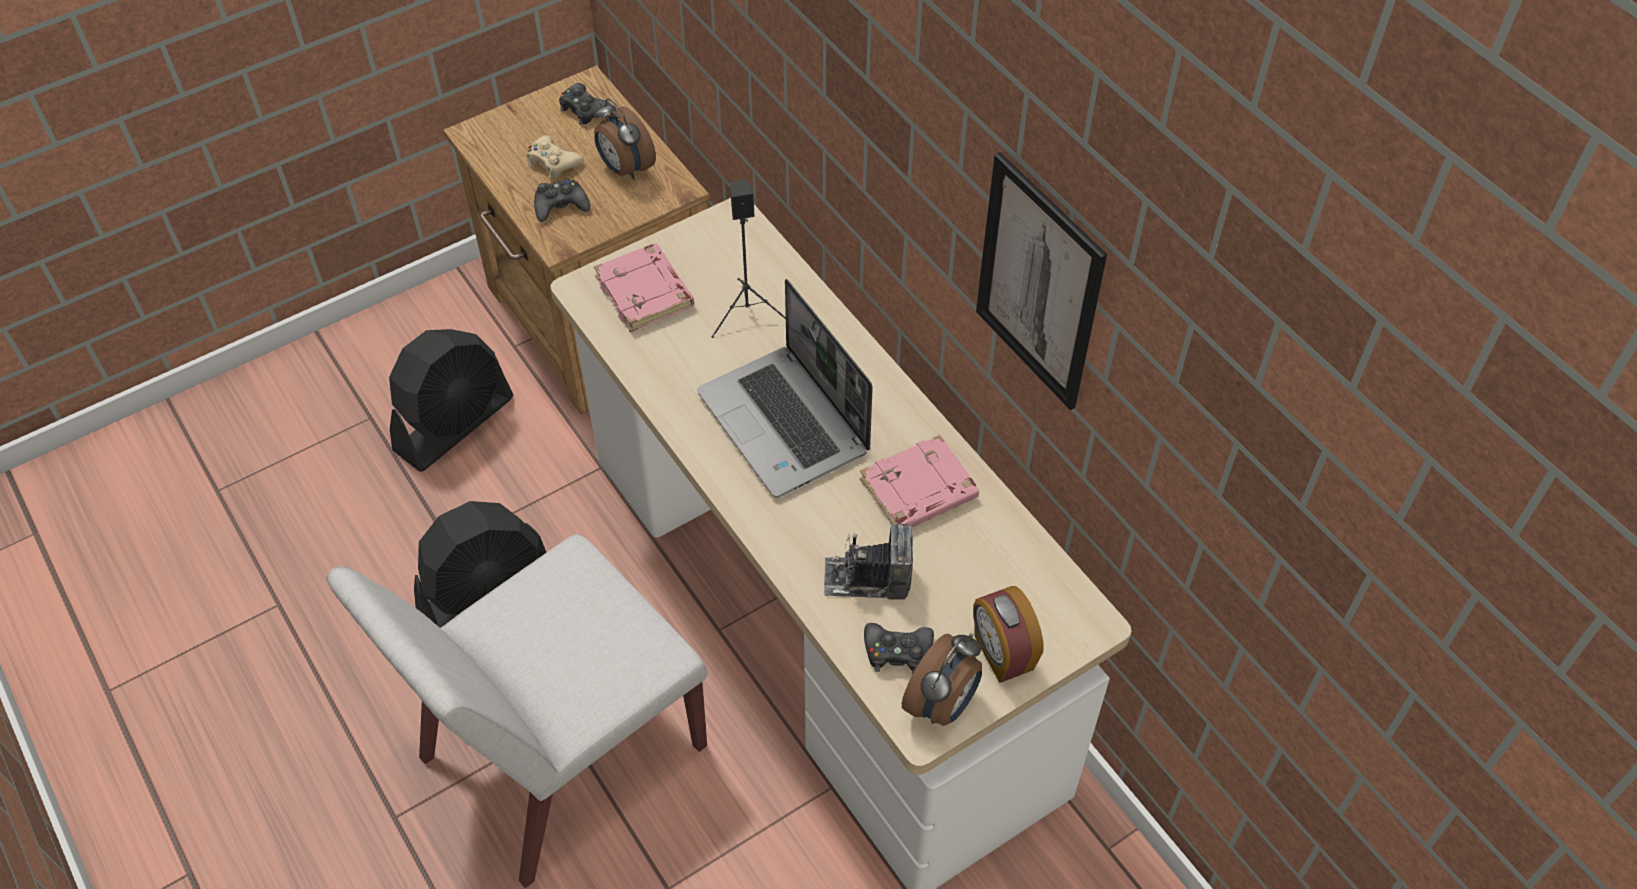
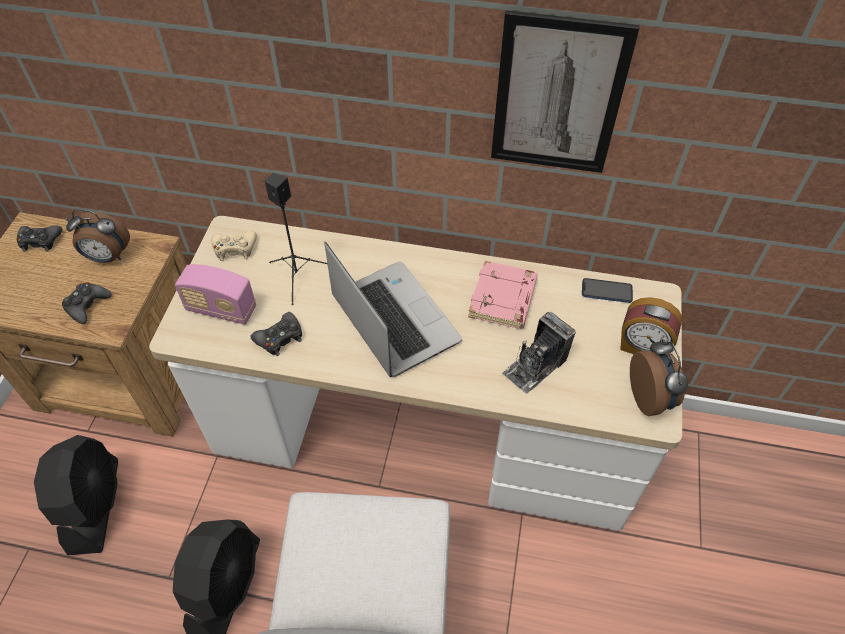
camera: 45 degrees left, 0 degrees up
beige game controller [526,135,583,179] -> beige game controller moved to [212,231,257,261]
pink book [594,244,694,332] -> radio [175,264,256,325]
laptop [697,279,873,497] -> laptop turned 135 degrees counterclockwise [324,242,462,377]
black game controller [864,623,934,674] -> black game controller moved to [251,312,302,356]
none -> phone [582,278,633,303]

